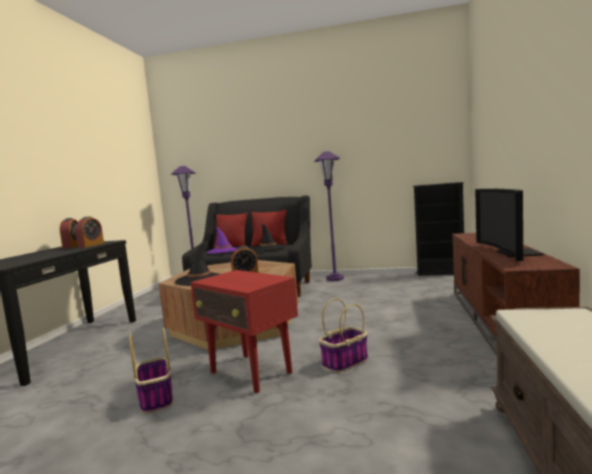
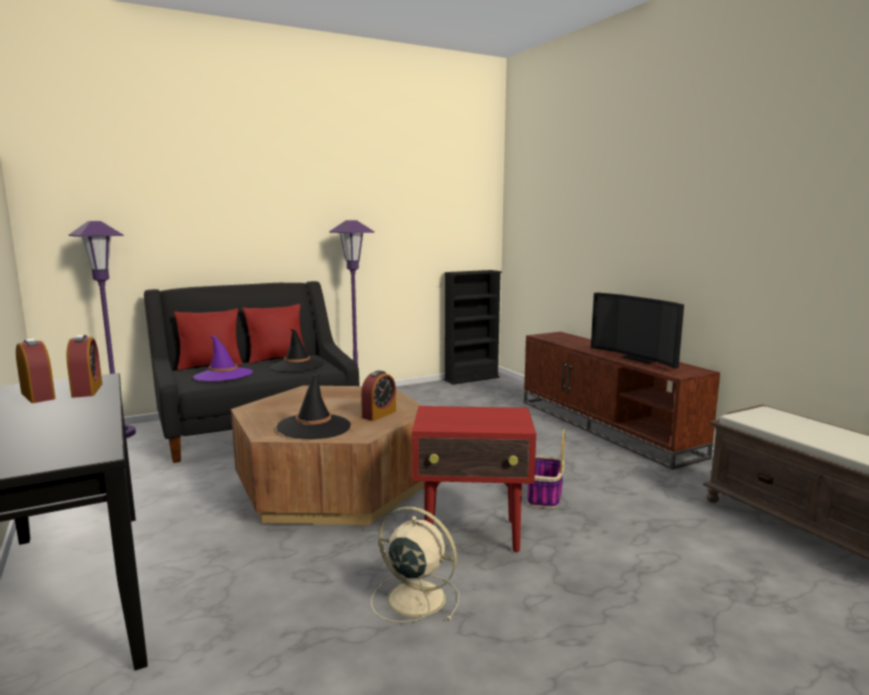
camera: 40 degrees left, 5 degrees up
basket [129,328,173,413] -> beige fan [371,506,459,623]

